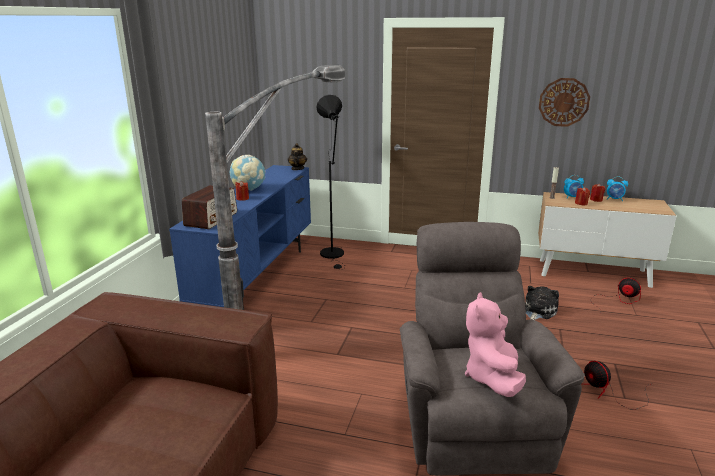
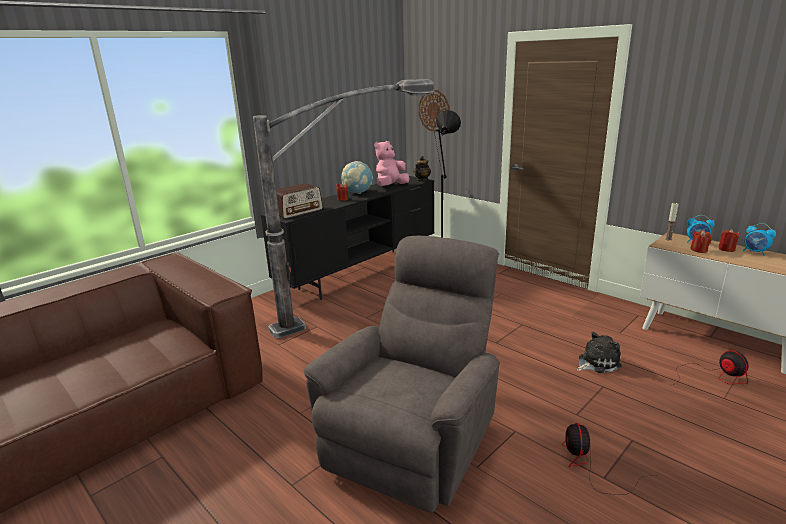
camera: 30 degrees right, 0 degrees up
blue tv stand [169,165,311,310] -> black tv stand [261,176,434,300]
pink plush toy [465,292,526,397] -> pink plush toy moved to [374,141,410,186]
wall clock [539,78,590,127] -> wall clock moved to [418,90,450,131]

